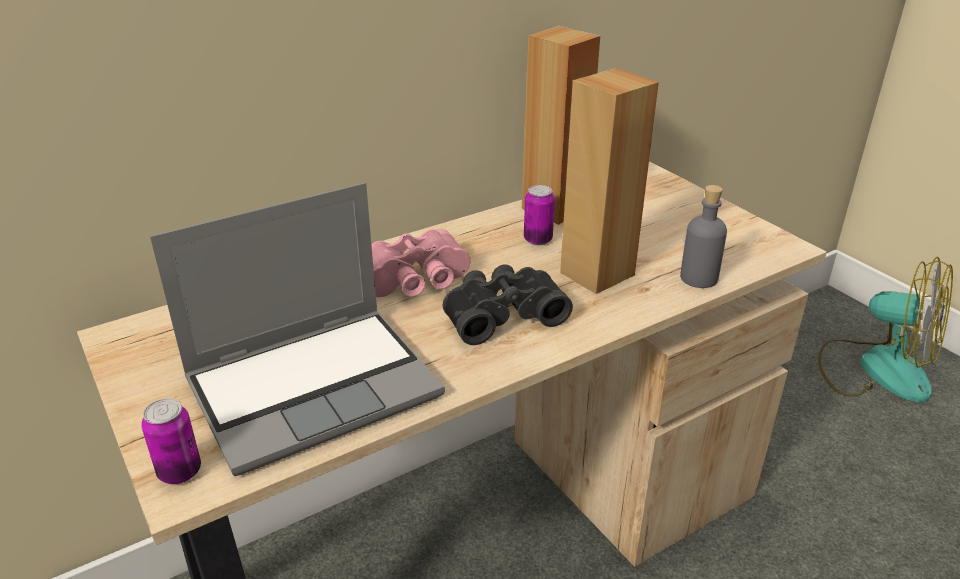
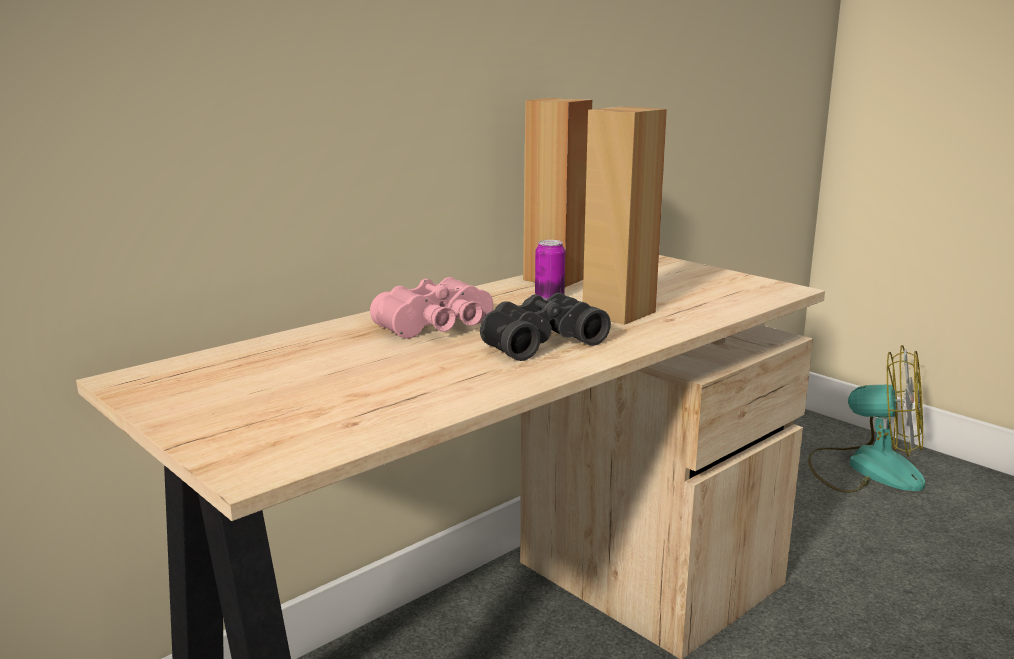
camera: 10 degrees left, 15 degrees down
can [141,398,201,484] -> none
laptop [150,183,445,476] -> none
grey bottle [680,185,727,288] -> none

